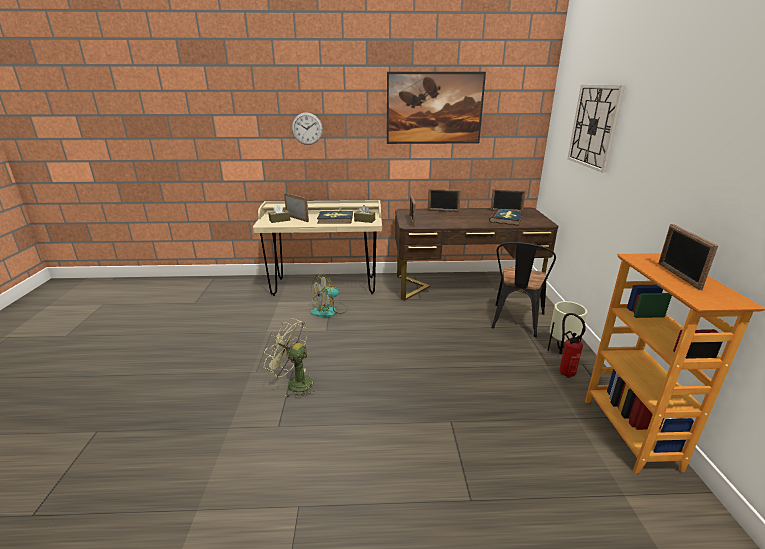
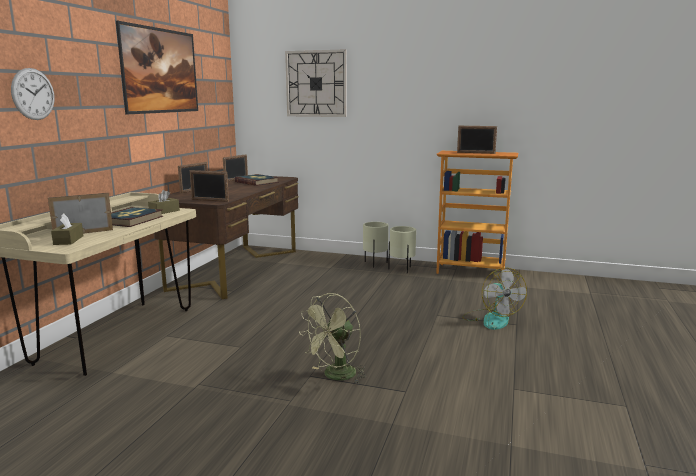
camera: 70 degrees left, 10 degrees down
fan [310,274,348,318] -> fan moved to [462,268,527,330]
black chair [492,242,556,337] -> none
fire extinguisher [557,313,586,378] -> beige planter [388,226,416,273]

